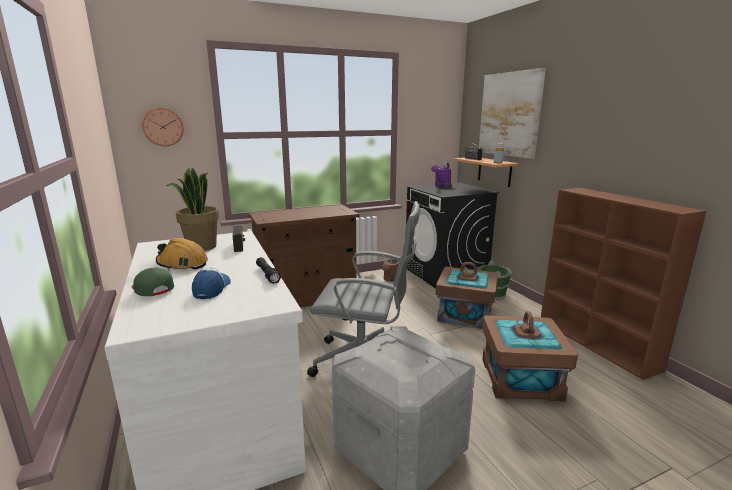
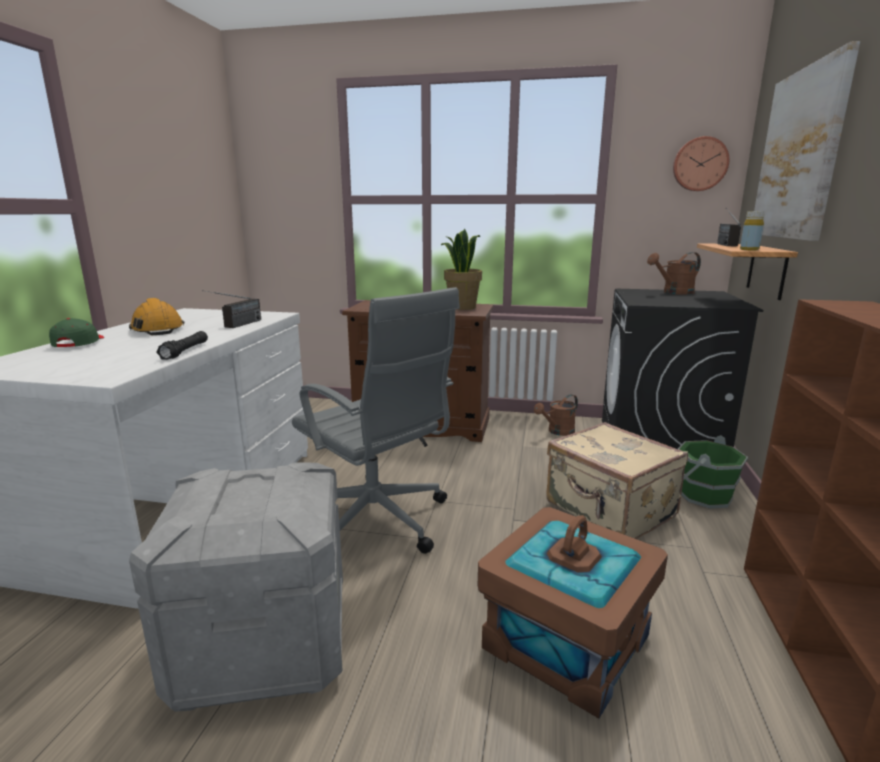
camera: 35 degrees right, 0 degrees up
wall clock [142,107,184,146] -> wall clock moved to [673,136,729,191]
potted plant [167,167,219,251] -> potted plant moved to [441,229,482,310]
cap [192,267,231,299] -> none
purple watering can [431,162,452,187] -> brown watering can [647,252,701,295]
brown storage box [436,262,498,329] -> beige suitcase [546,422,688,539]

